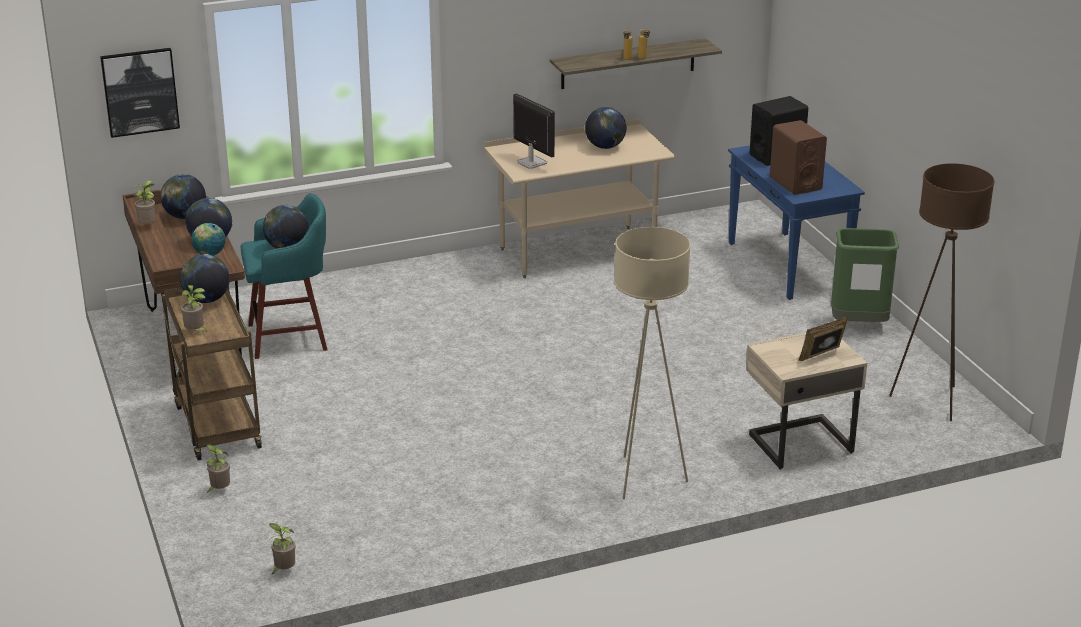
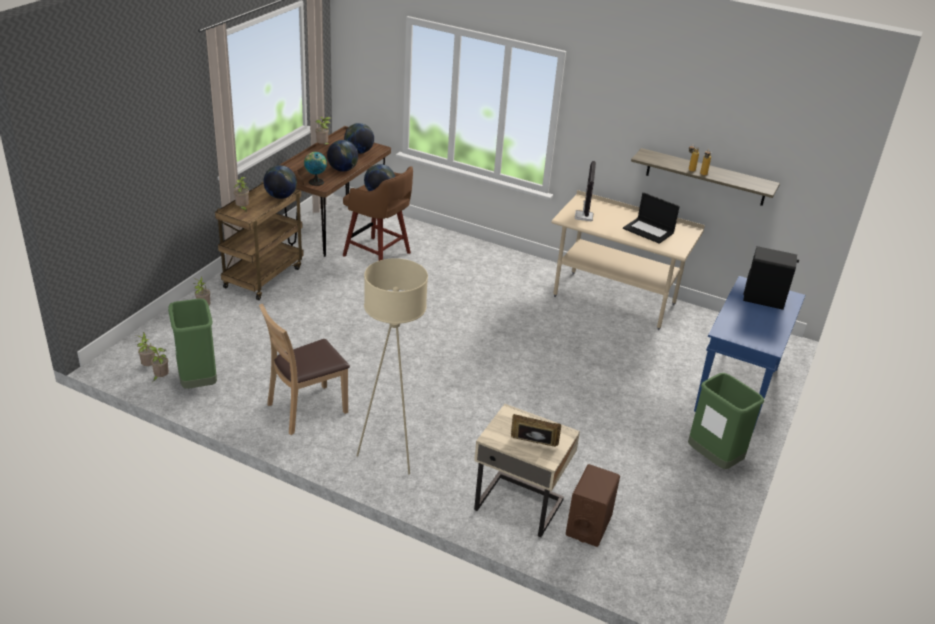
camera: 45 degrees right, 5 degrees up
picture [100,48,180,138] -> none
turquoise stool [240,193,327,359] -> brown stool [343,167,413,261]
globe [585,107,626,149] -> laptop [623,192,680,244]
brown speaker [770,120,827,195] -> brown speaker moved to [566,464,620,547]
brown floor lamp [889,163,994,421] -> none
none -> potted plant [148,346,169,381]
none -> green trash can [168,298,217,389]
none -> brown chair [259,303,350,435]

